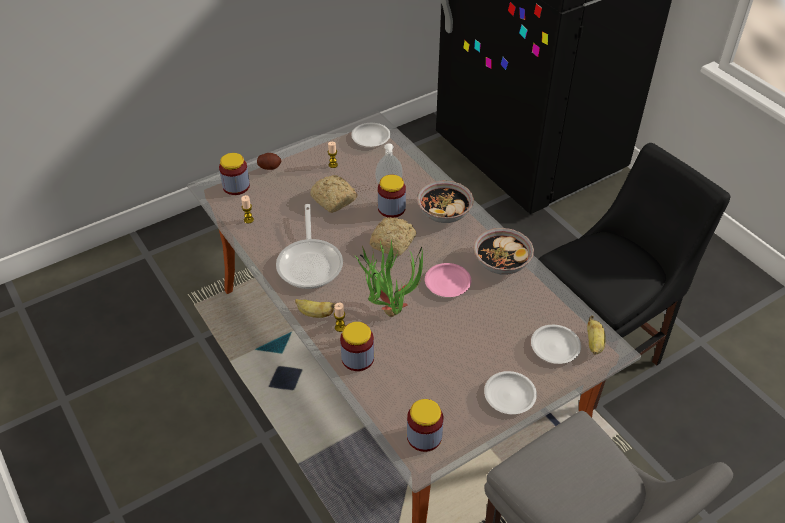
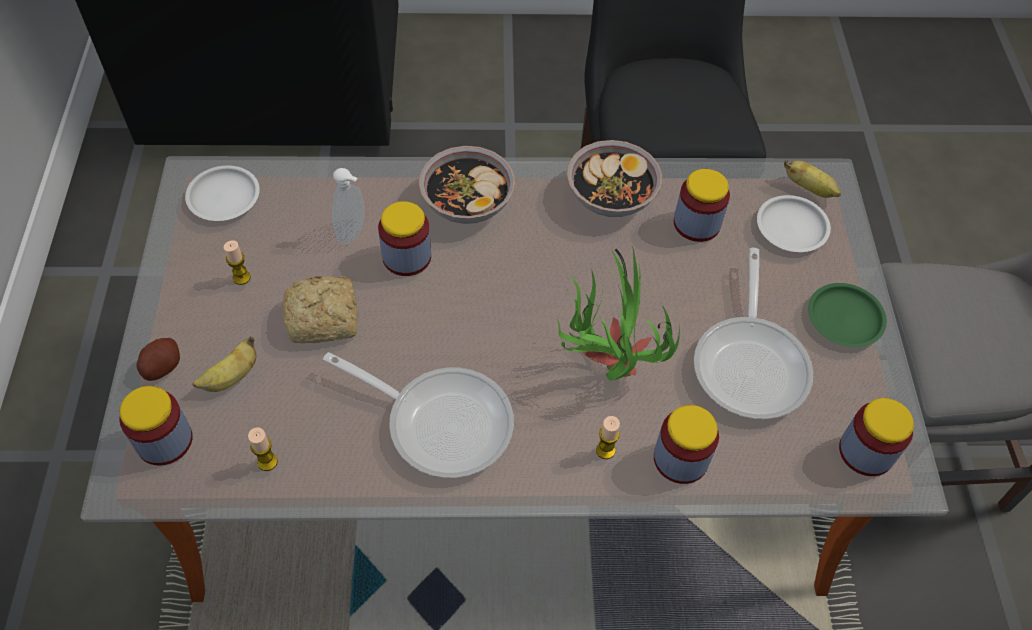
camera: 60 degrees left, 10 degrees up
banana [295,299,336,318] -> banana moved to [192,336,257,392]
bread [370,217,416,256] -> none
pink plate [425,263,471,297] -> none
white plate [484,371,537,414] -> green plate [808,283,887,347]
none -> jar [674,169,730,242]
none -> frying pan [694,248,813,419]

